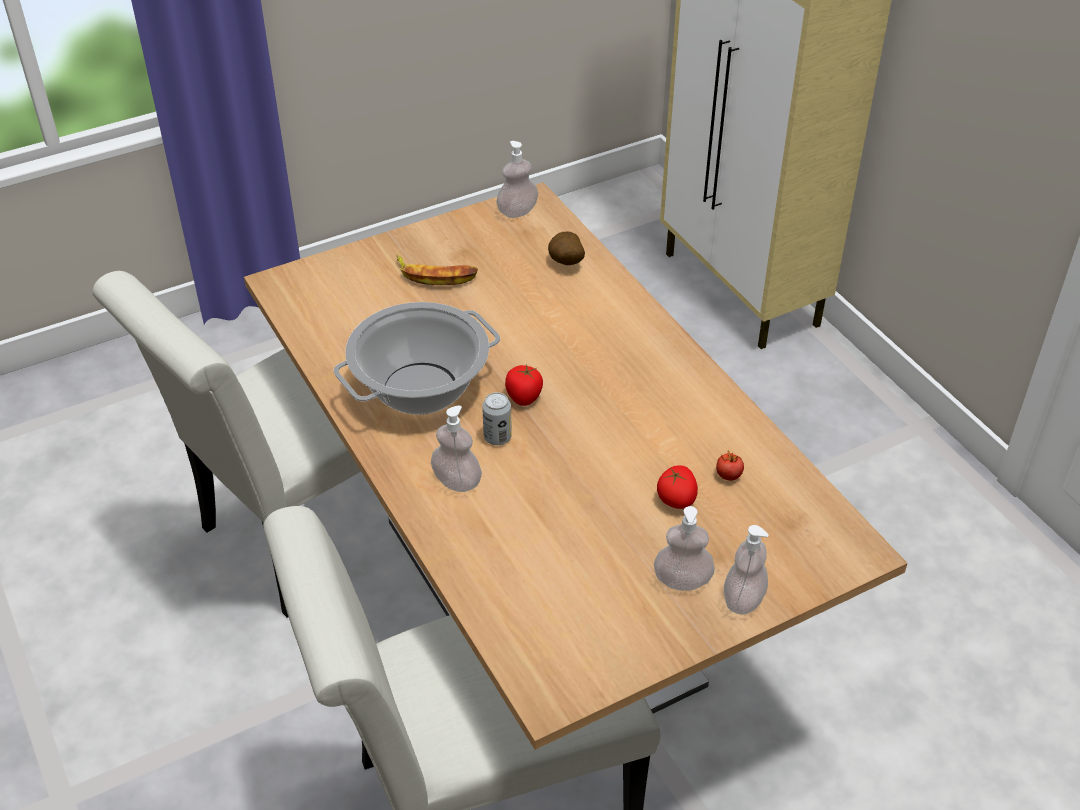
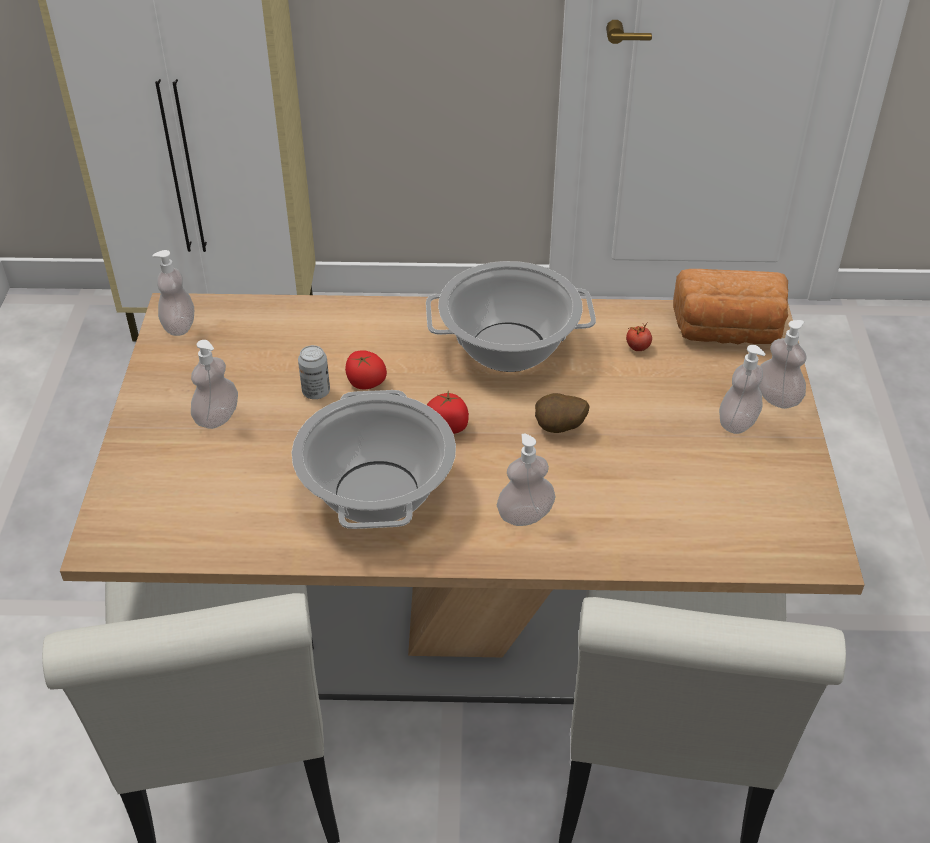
camera: 60 degrees left, 0 degrees up
banana [396,255,478,285] -> soap dispenser [191,340,238,429]
can [482,392,512,445] -> can moved to [298,345,330,399]
potato [548,231,585,265] -> potato moved to [535,393,589,433]
tomato [657,465,698,509] -> tomato moved to [345,350,387,389]
none -> cooking pot [426,261,596,372]
none -> bread [673,269,788,344]

